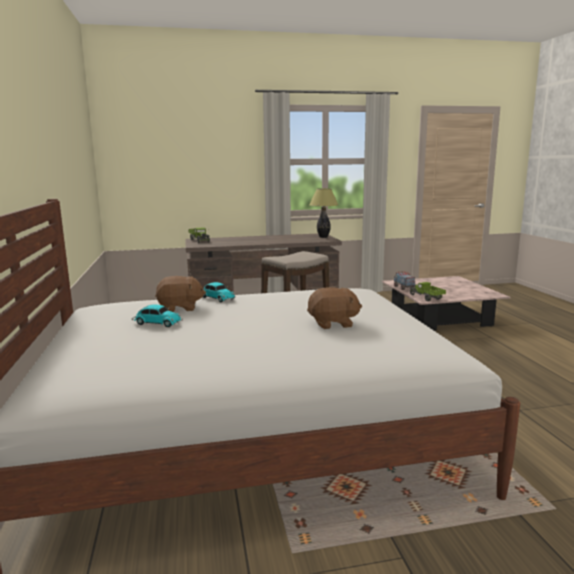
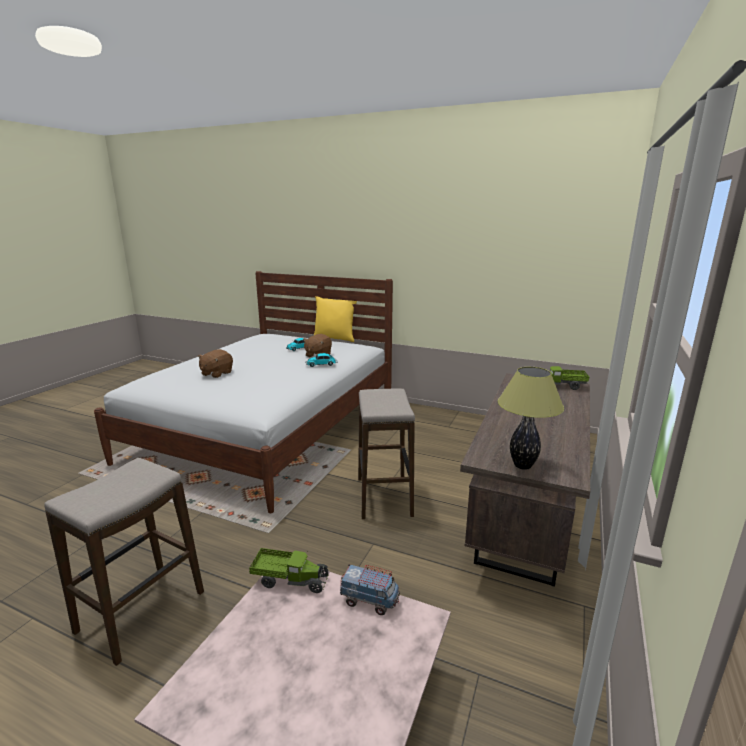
camera: 125 degrees right, 5 degrees up
none -> stool [44,458,204,666]
none -> yellow pillow [314,296,357,342]

